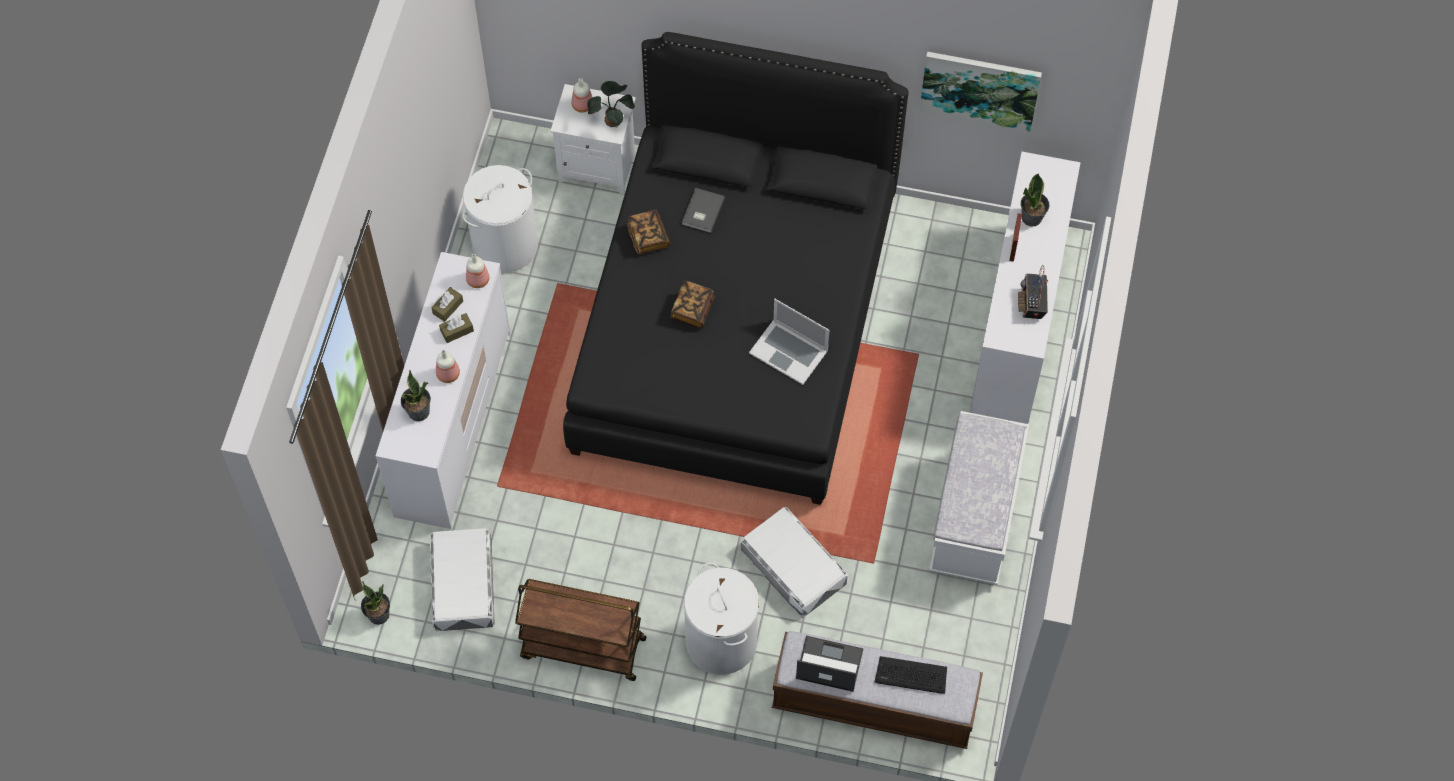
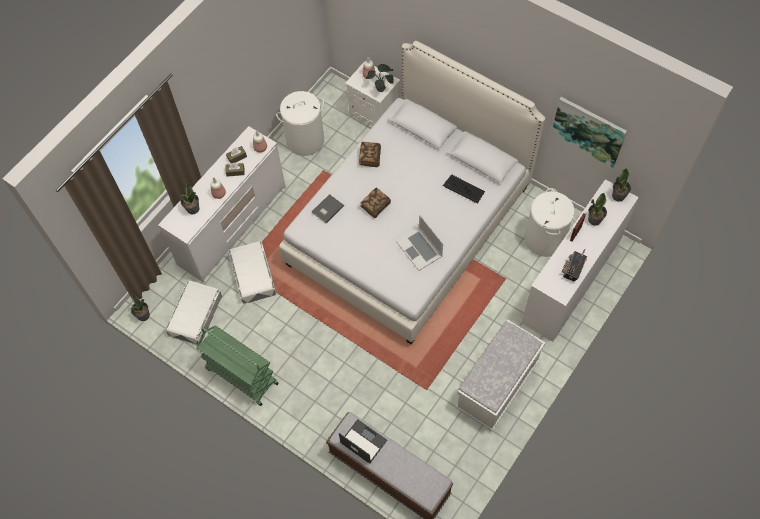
camera: 25 degrees right, 0 degrees up
brown cart [515,579,646,681] -> green cart [196,325,279,406]
black bed [563,32,909,505] -> white bed [279,41,545,344]
grey book [682,188,725,233] -> grey book moved to [312,194,344,223]
white laundry basket [684,563,759,675] -> white laundry basket moved to [524,188,575,257]
white storage box [741,507,848,618] -> white storage box moved to [228,241,276,304]
keyboard [875,656,947,694] -> keyboard moved to [443,174,485,203]
none -> potted plant [612,168,631,202]

